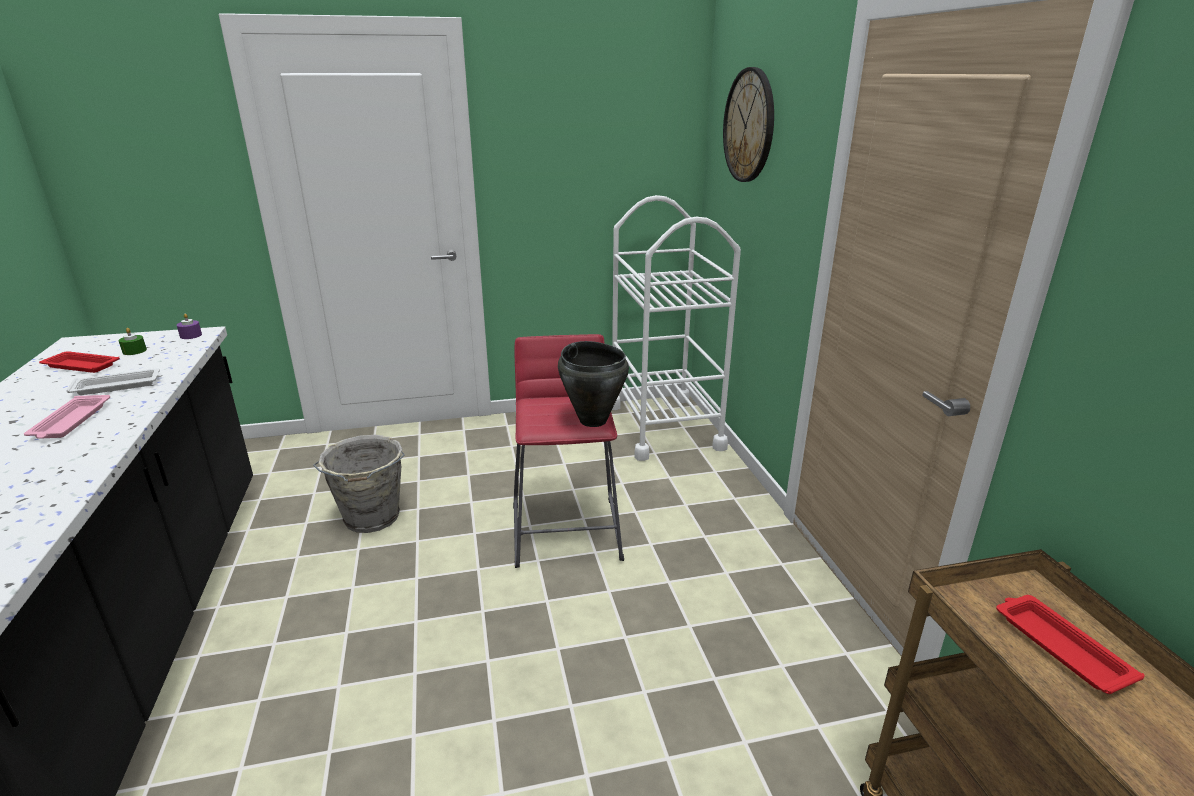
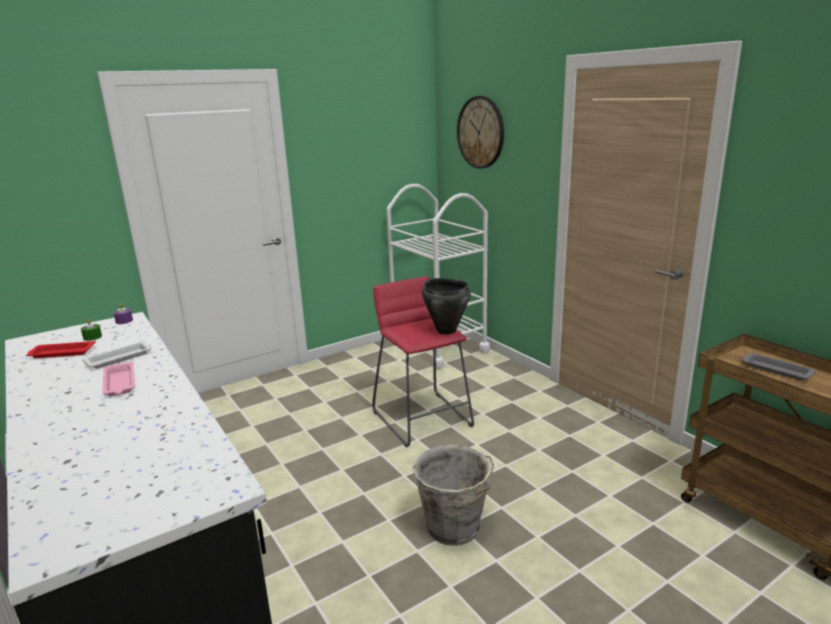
camera: 20 degrees left, 5 degrees down
grey bucket [313,435,405,533] -> grey bucket moved to [413,445,494,546]
red tray [996,595,1145,694] -> grey tray [742,353,816,381]

